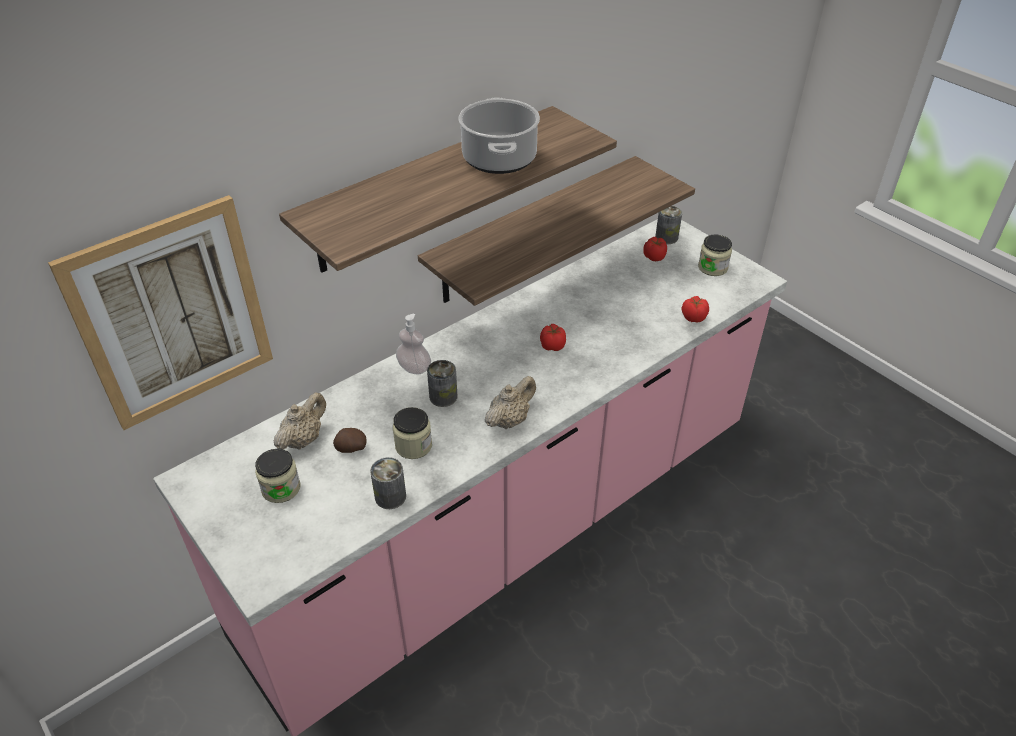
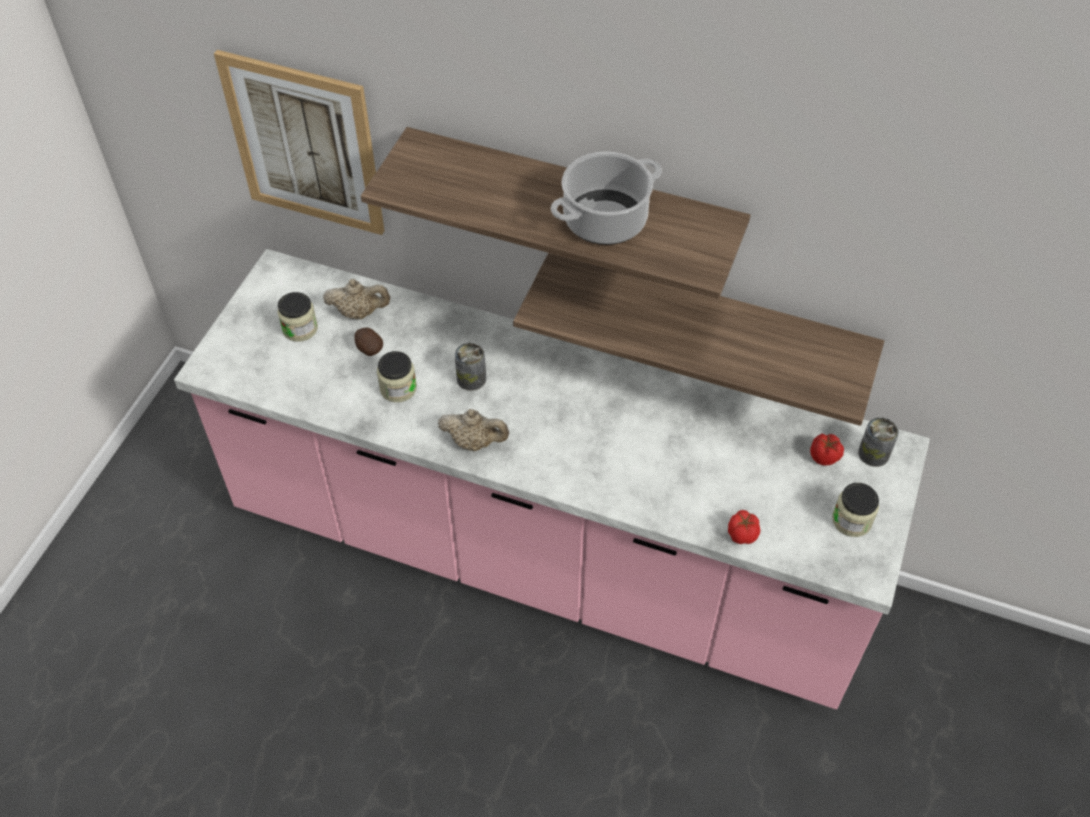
camera: 60 degrees right, 10 degrees up
can [370,457,406,509] -> none
soap dispenser [396,314,431,374] -> none
tomato [540,324,566,351] -> none

